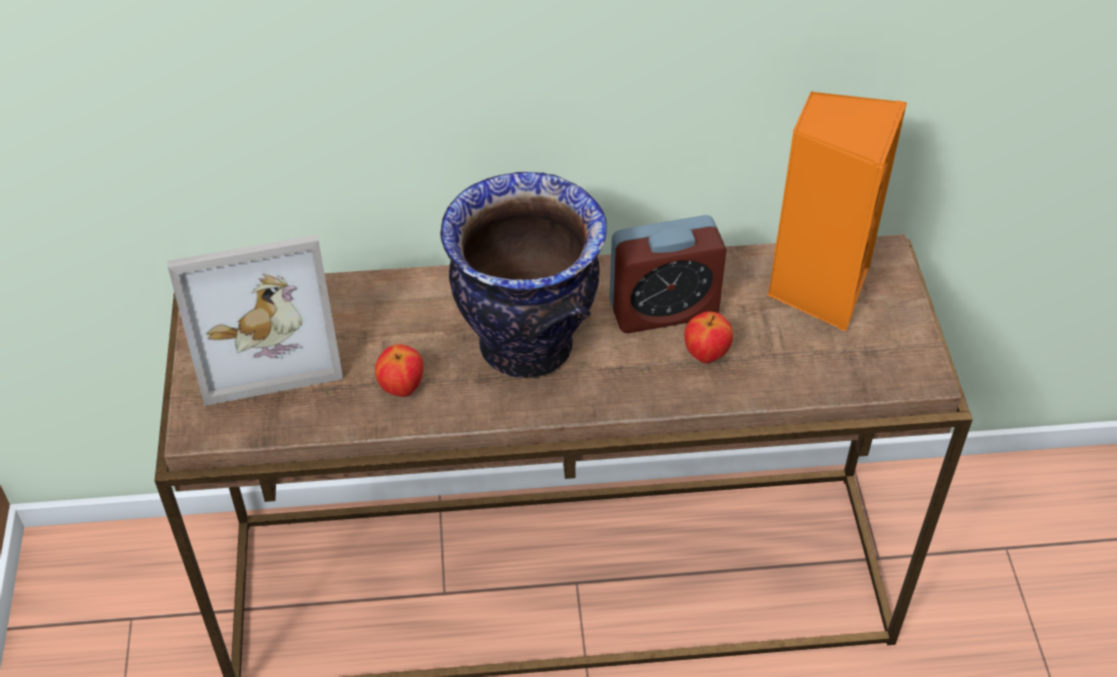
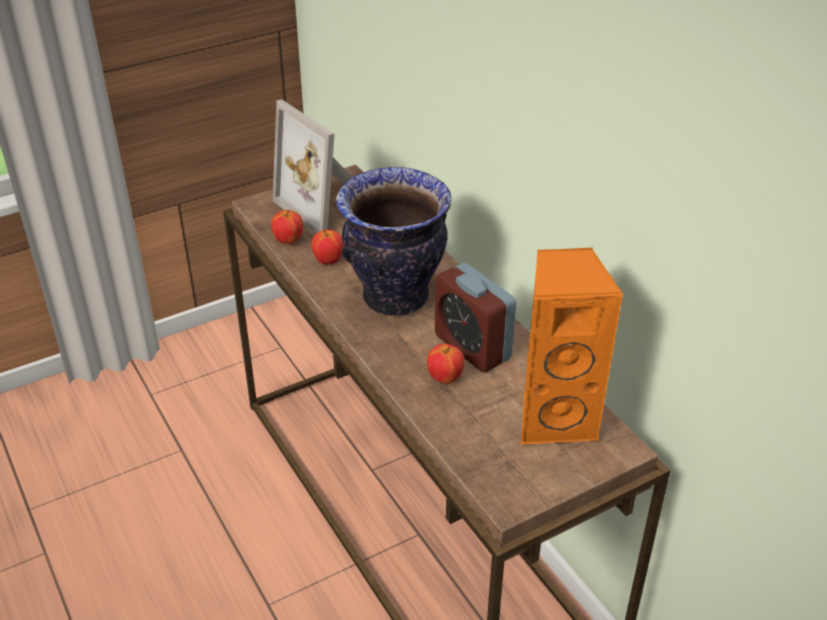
camera: 65 degrees right, 10 degrees down
none -> apple [271,210,303,245]

